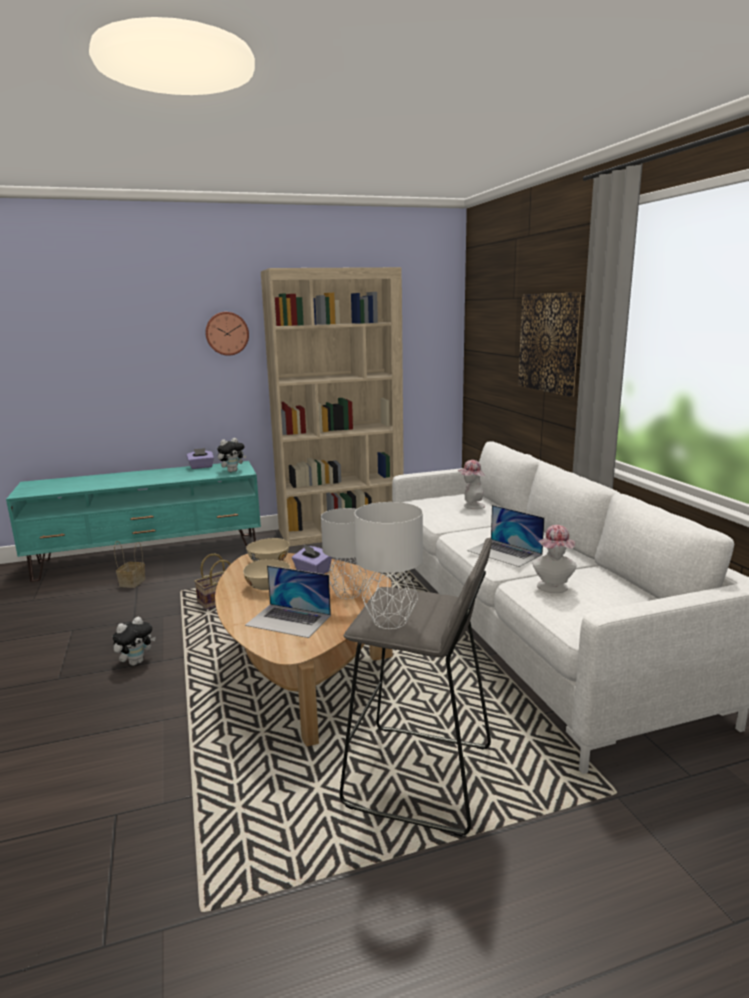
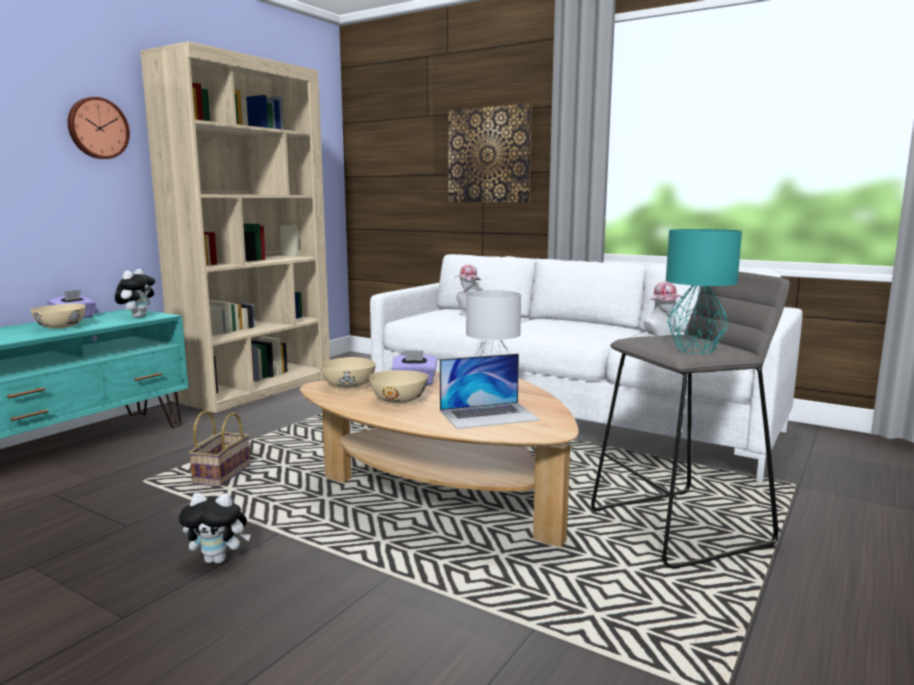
camera: 40 degrees left, 5 degrees down
plush toy [112,617,156,666] -> plush toy turned 90 degrees clockwise [179,493,251,564]
basket [114,541,145,588] -> none
white table lamp [355,502,423,629] -> turquoise table lamp [666,229,742,354]
laptop [467,505,545,567] -> none
none -> beige bowl [30,304,86,328]

